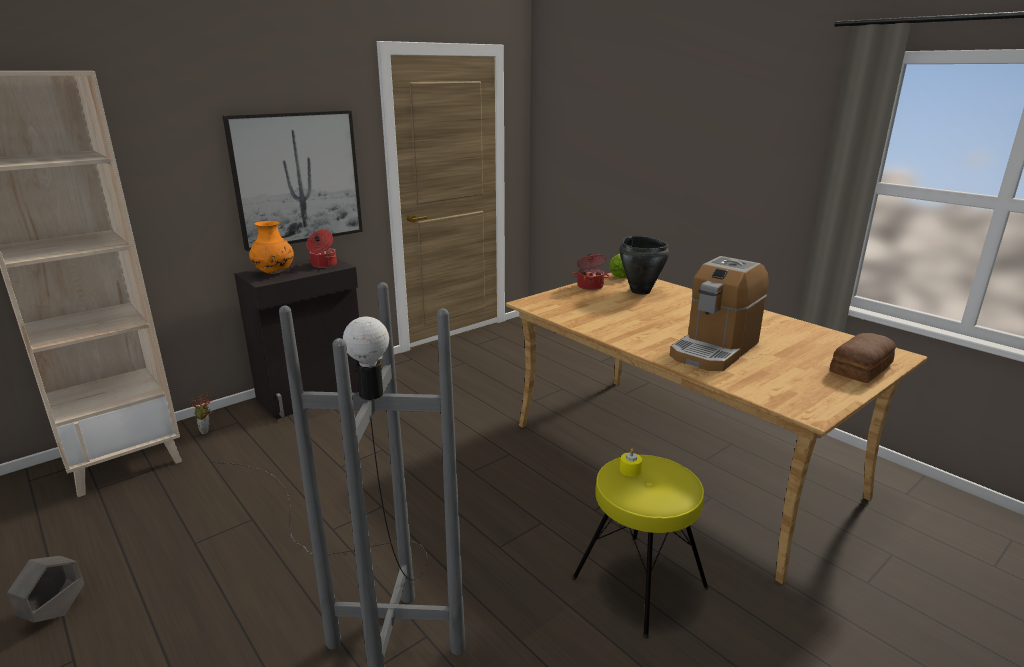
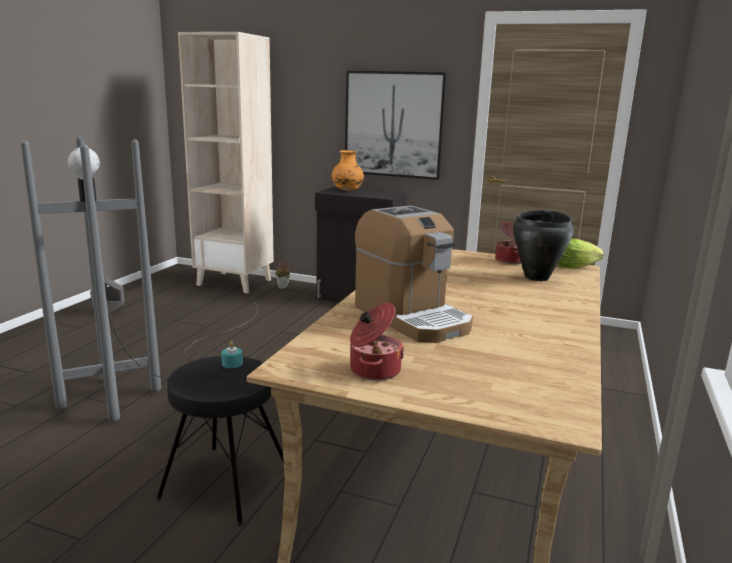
camera: 60 degrees right, 5 degrees down
cooking pot [307,230,337,268] -> cooking pot moved to [350,303,404,381]
yellow stool [572,455,709,639] -> black stool [156,356,284,526]
yellow candle [620,449,642,477] -> turquoise candle [221,341,243,368]
coffee machine [670,256,769,371] -> coffee machine turned 135 degrees counterclockwise [355,206,473,343]
bread [830,333,896,383] -> none

